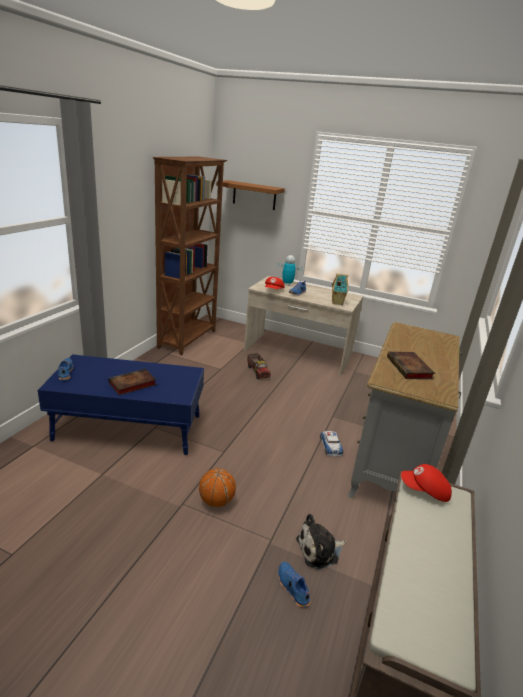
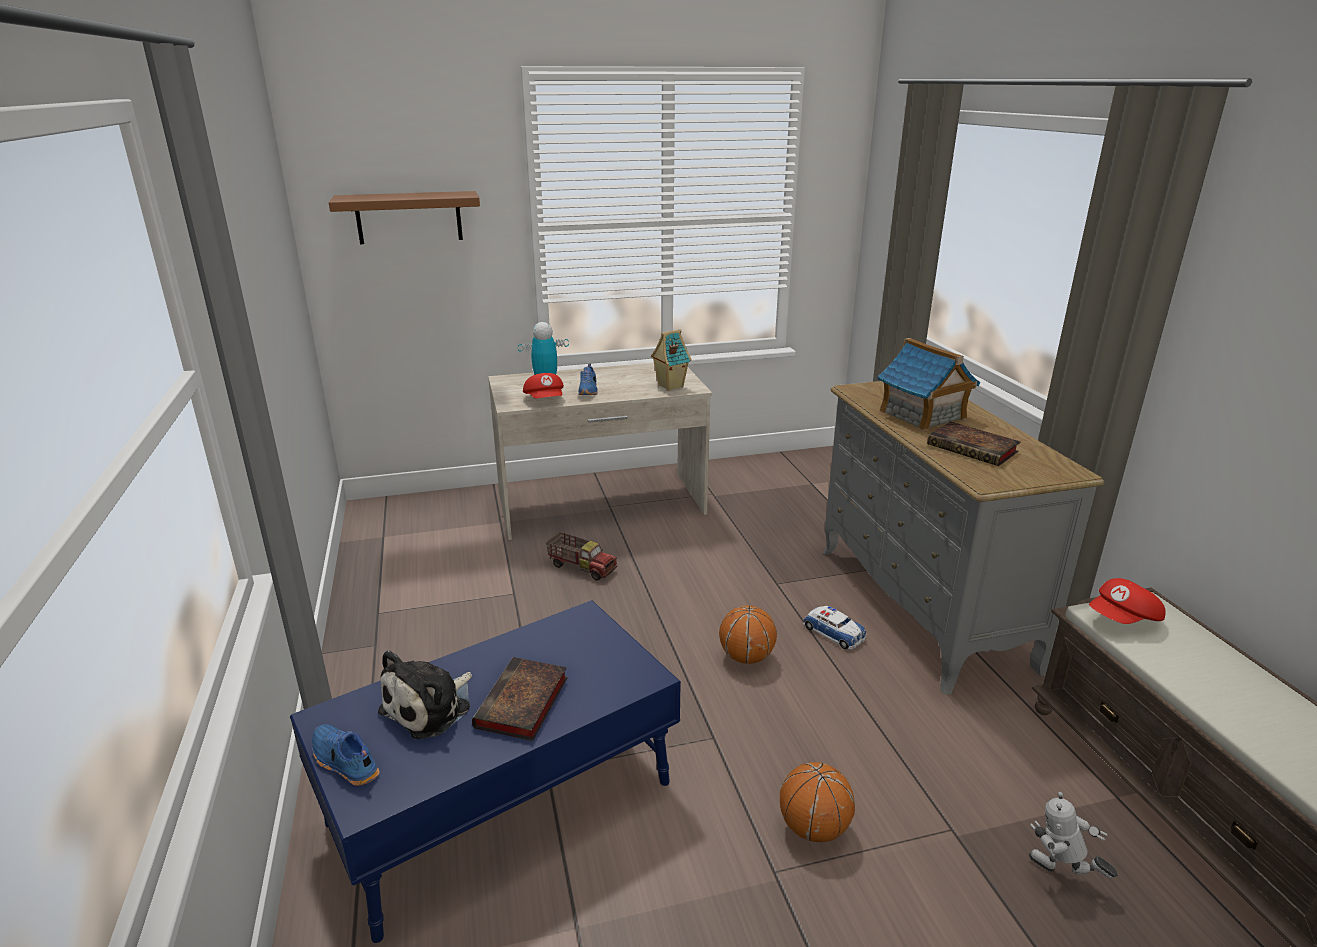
camera: 35 degrees left, 0 degrees up
brown bookcase [153,157,227,355] -> none
blue shoe [278,561,310,608] -> toy robot [1029,792,1118,878]
plush toy [296,514,346,569] -> plush toy moved to [378,650,472,740]
none -> basketball [719,605,777,664]
none -> toy house [878,338,981,431]

